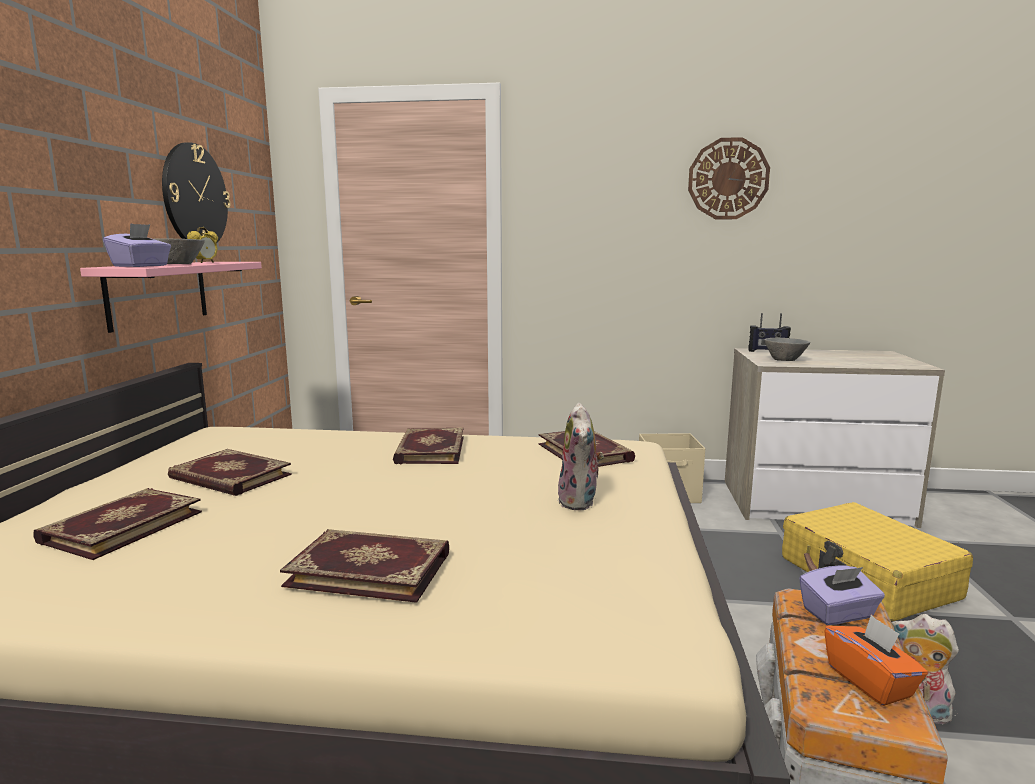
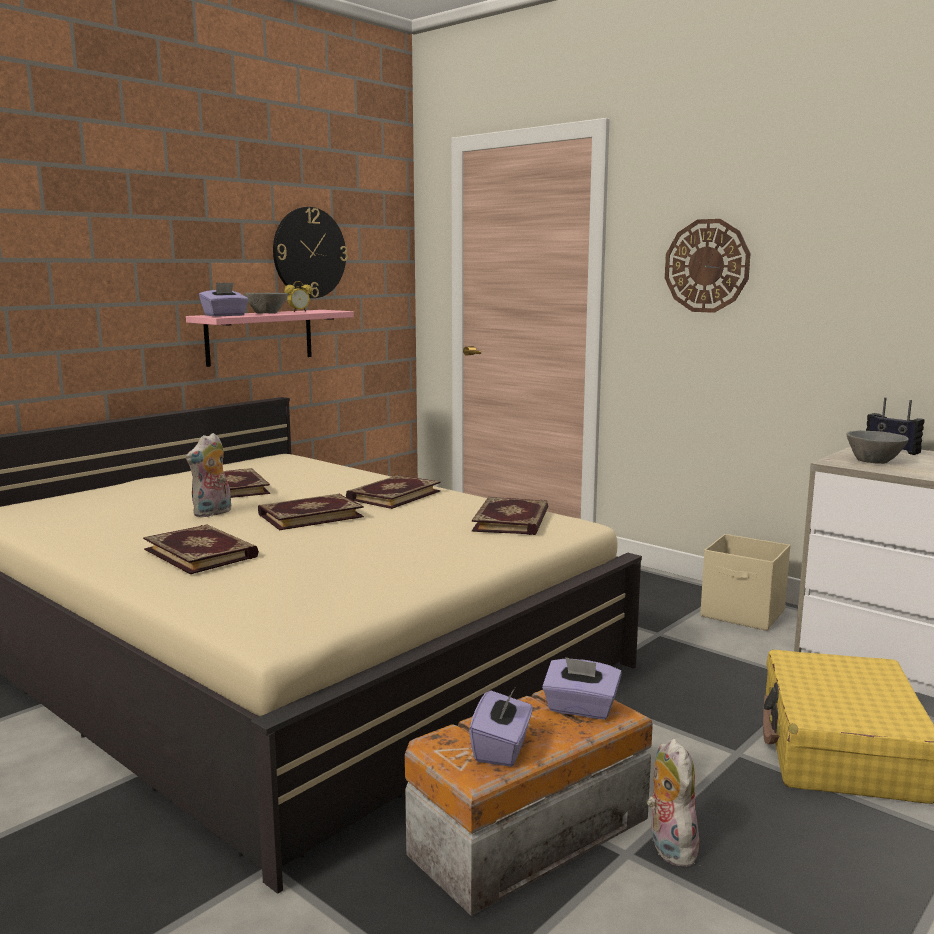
camera: 35 degrees right, 0 degrees up
book [33,488,202,560] -> book moved to [258,494,364,530]
plush toy [557,403,604,511] -> plush toy moved to [186,433,231,517]
wall clock [688,137,770,219] -> wall clock moved to [665,219,751,313]
orange tissue box [824,615,928,706] -> purple tissue box [469,688,533,767]

